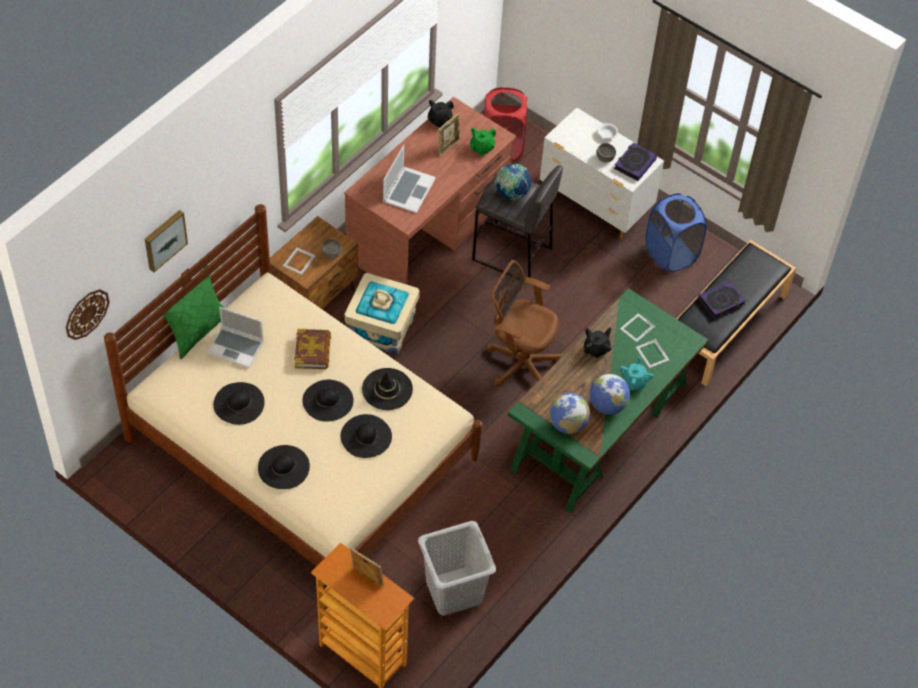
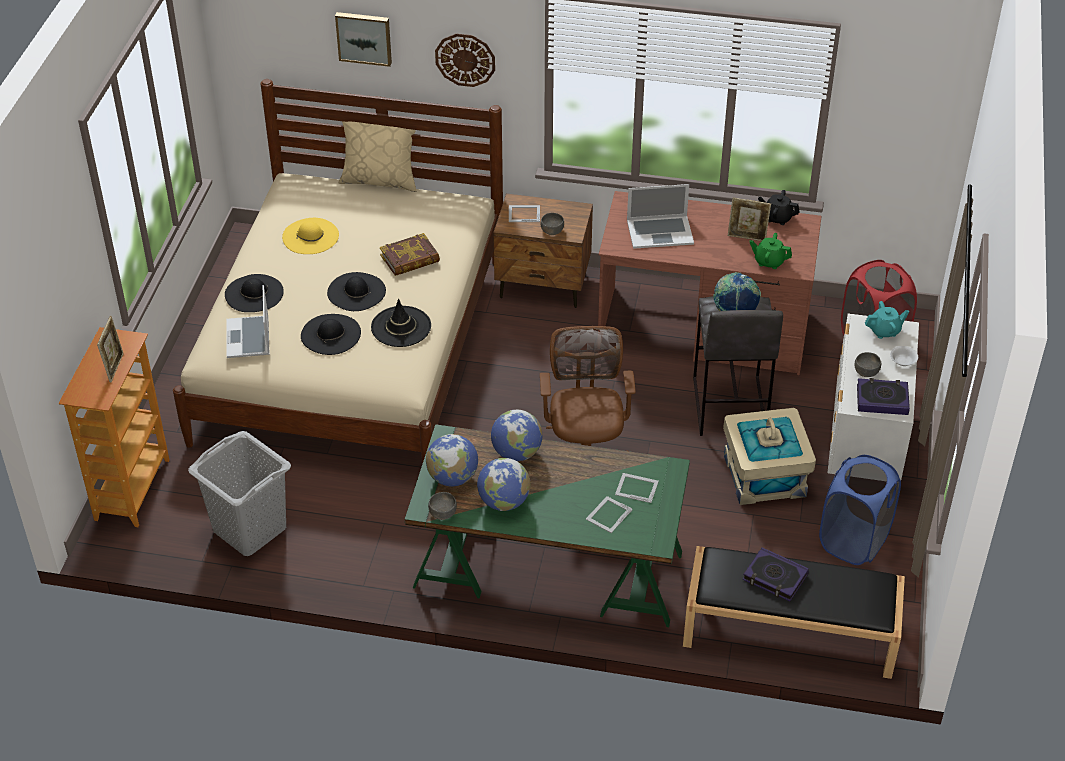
camera: 65 degrees right, 10 degrees down
wall clock [66,289,110,340] -> wall clock moved to [435,34,495,87]
green pillow [163,265,224,359] -> beige pillow [339,121,416,192]
laptop [207,307,264,368] -> laptop moved to [227,285,269,358]
black hat [214,382,265,425] -> yellow hat [282,218,339,254]
beige storage box [345,273,420,355] -> beige storage box moved to [723,408,816,505]
black teapot [584,327,612,358] -> none
turquoise teapot [619,356,654,390] -> turquoise teapot moved to [865,301,909,339]
none -> grey bowl [428,492,457,520]
none -> globe [491,410,543,461]

